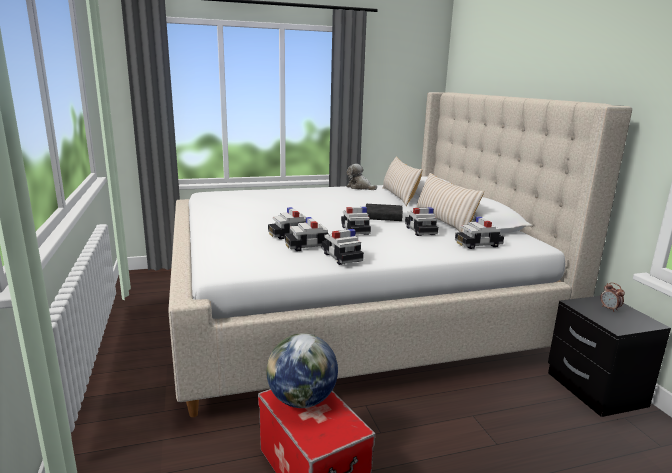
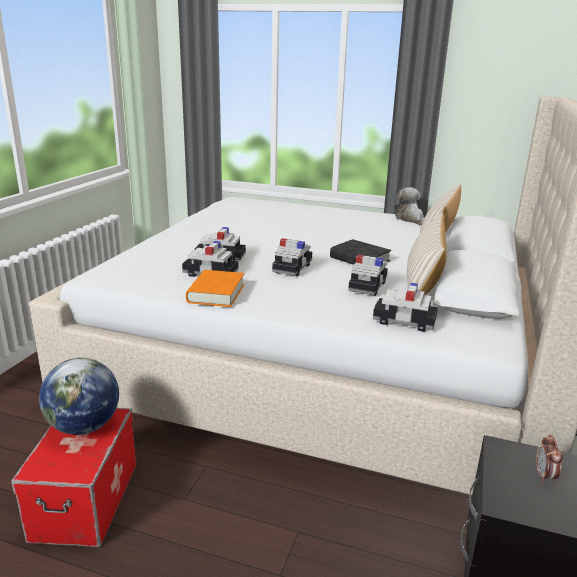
camera: 35 degrees right, 5 degrees up
toy car [322,229,364,265] -> orange book [186,270,244,307]

